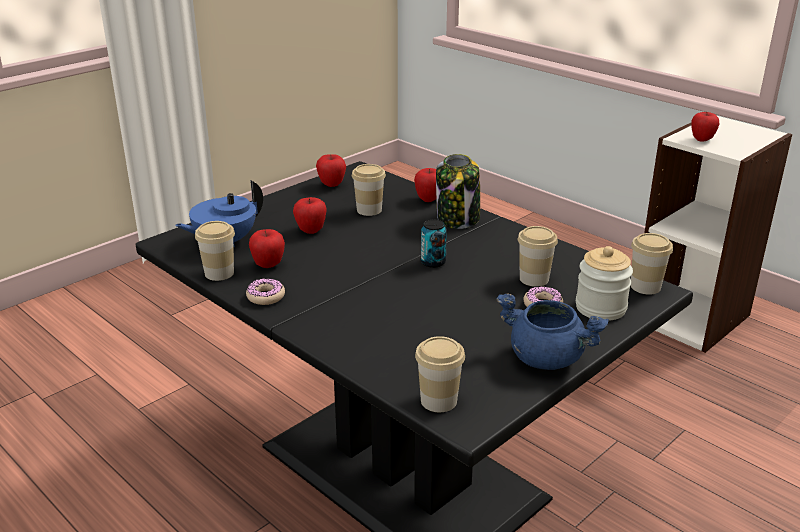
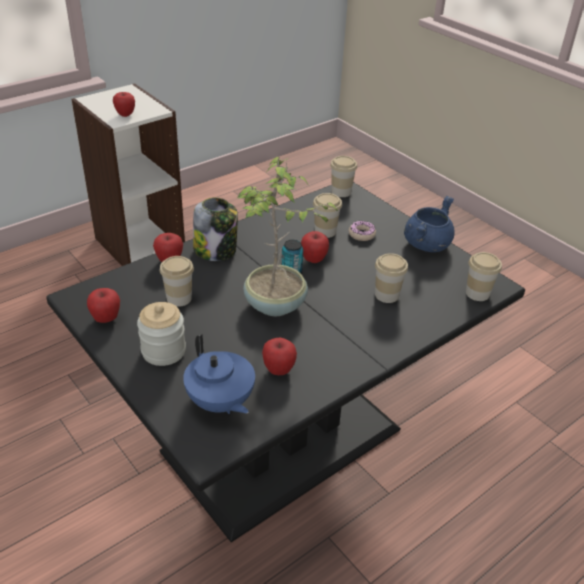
camera: 85 degrees left, 10 degrees up
cup [195,221,235,281] -> cup moved to [375,253,408,303]
donut [246,278,285,305] -> none
apple [293,197,327,234] -> apple moved to [301,231,329,263]
jar [576,246,633,321] -> jar moved to [137,302,186,366]
none -> potted plant [236,157,339,316]

